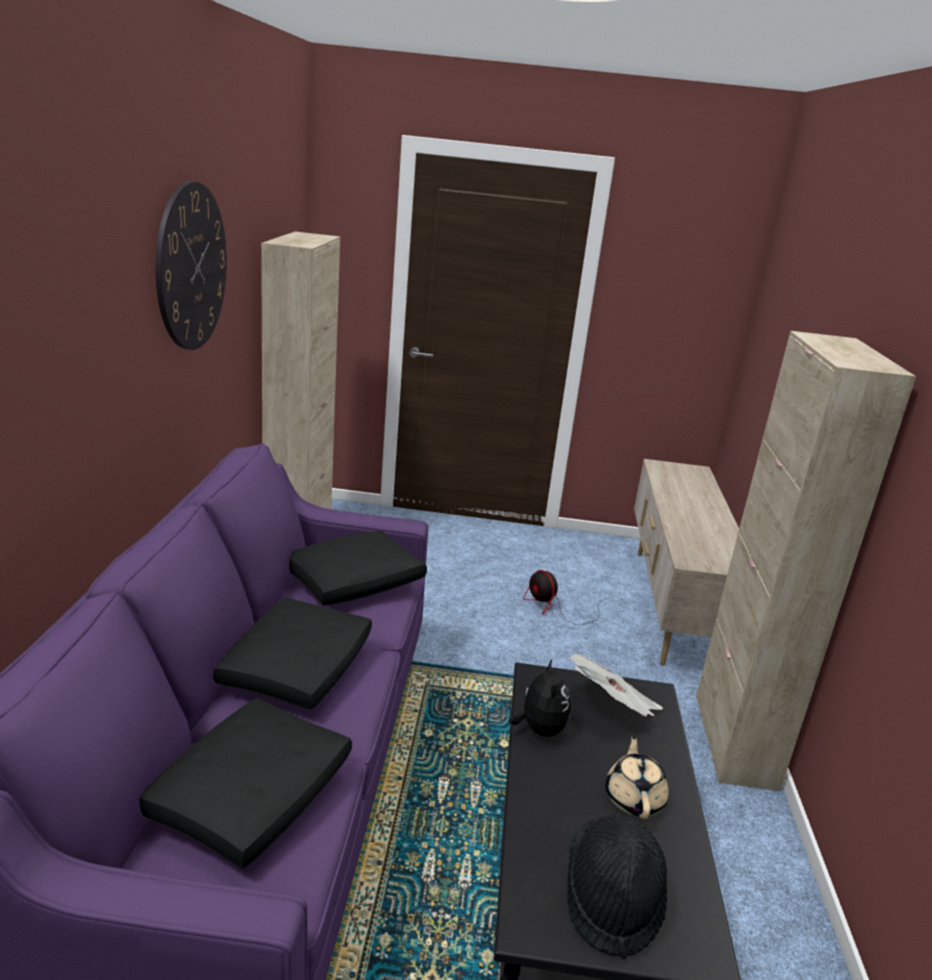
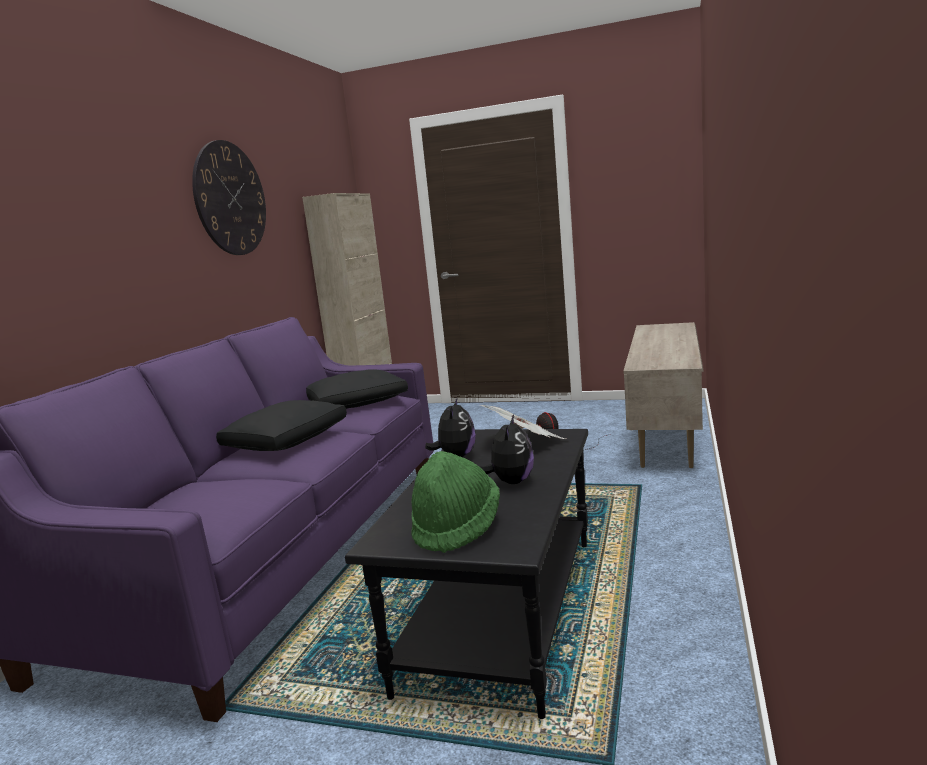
camera: 15 degrees right, 10 degrees down
black pillow [139,698,352,868] -> none
black hat [567,815,667,959] -> green hat [411,451,500,553]
beige teapot [605,733,669,819] -> plush toy [479,415,534,484]
beige cabinet [696,331,916,791] -> none

